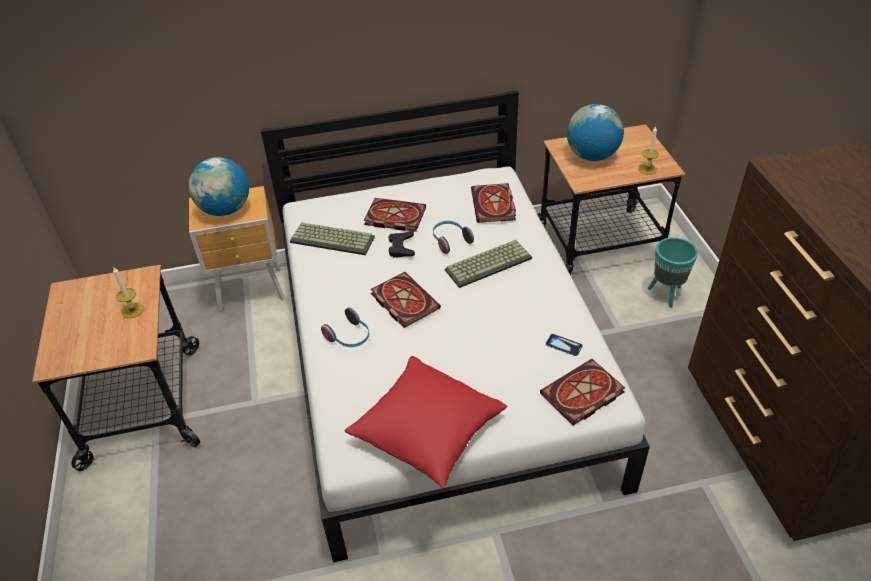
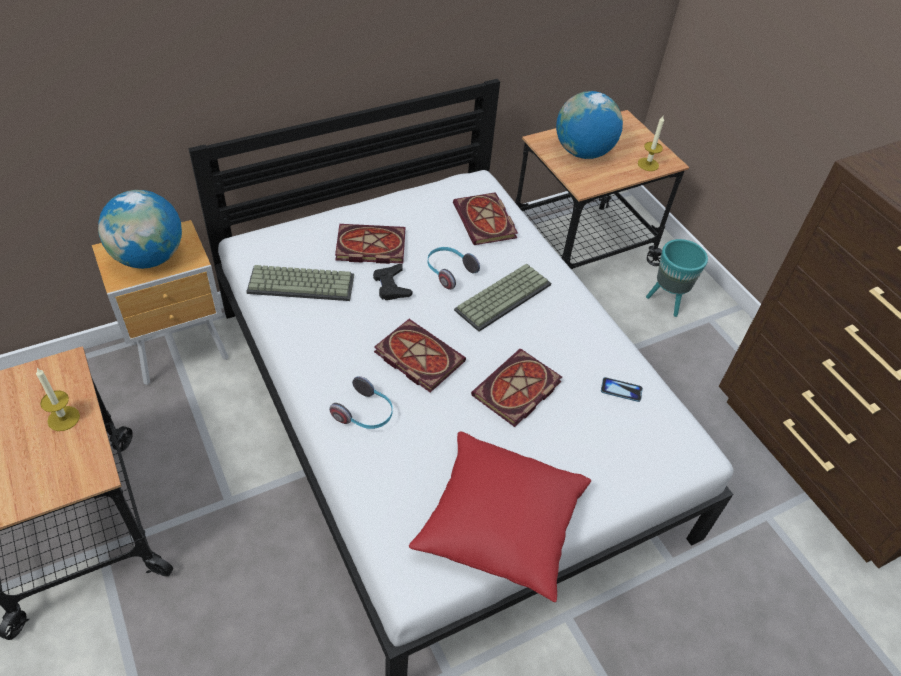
camera: 20 degrees left, 5 degrees up
book [540,359,625,426] -> book moved to [471,348,562,427]

